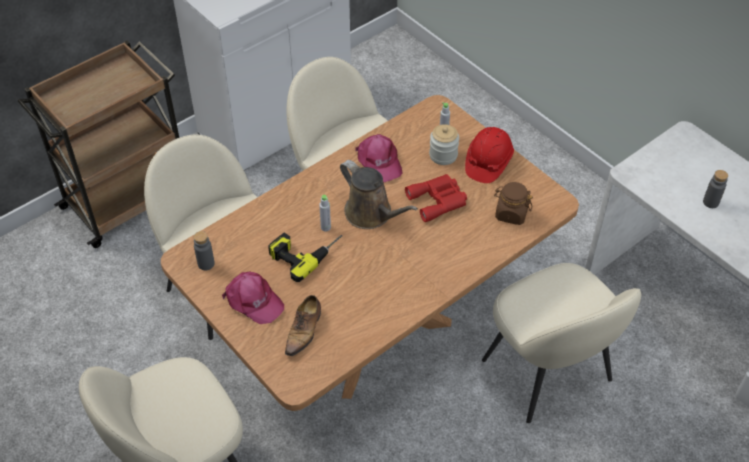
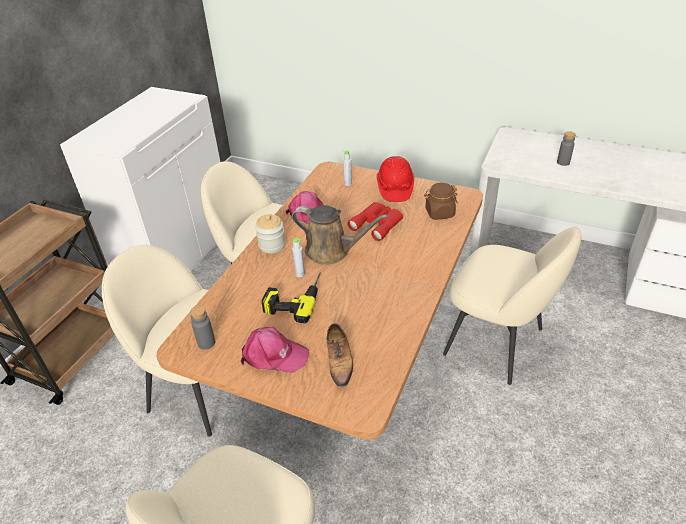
camera: 25 degrees left, 10 degrees down
jar [429,124,459,165] -> jar moved to [255,214,286,253]

